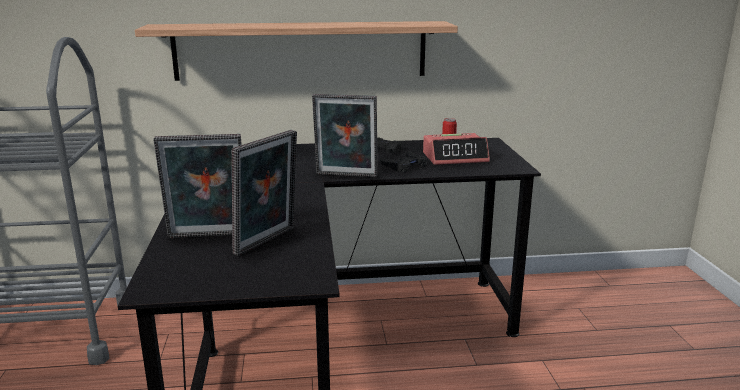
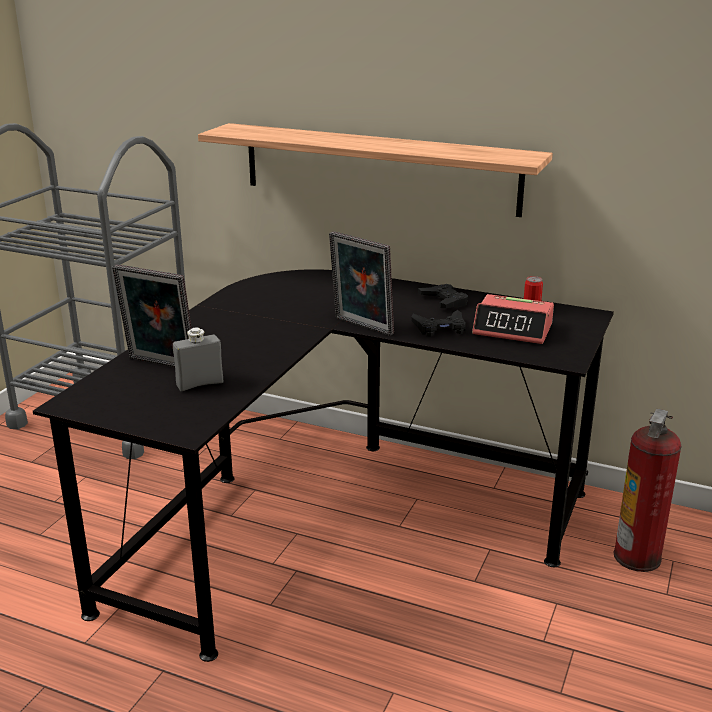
camera: 30 degrees right, 5 degrees up
picture frame [232,130,297,256] -> grey bottle [173,327,223,391]
none -> fire extinguisher [613,409,682,572]

